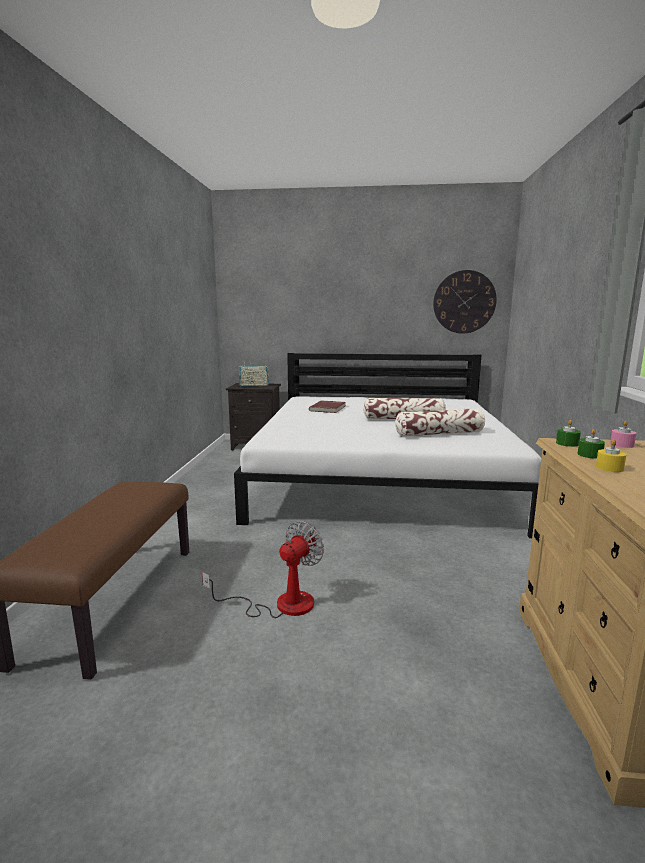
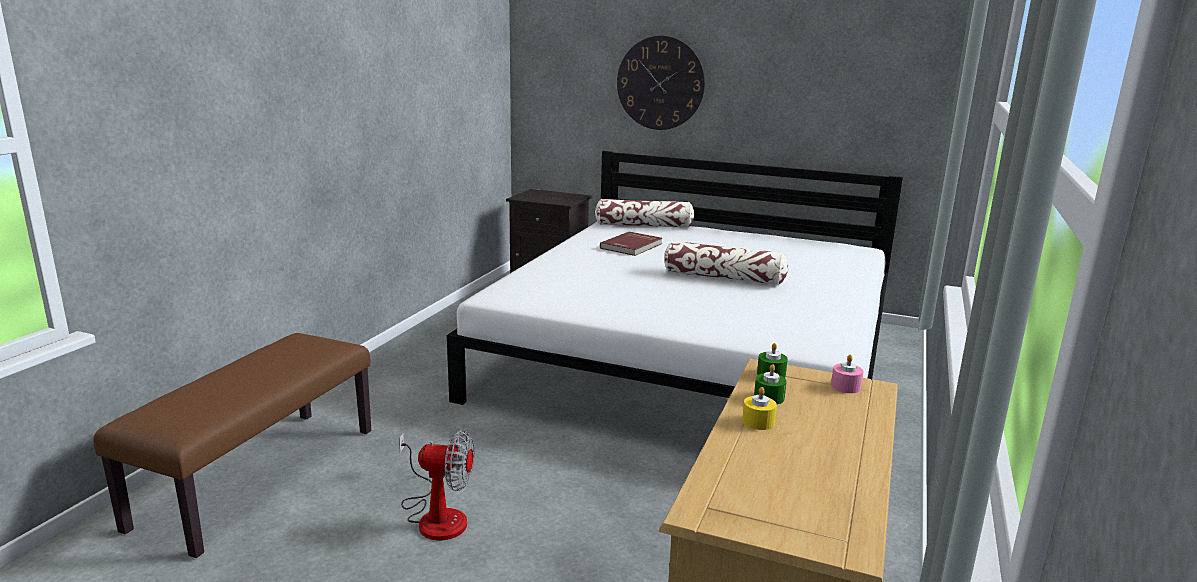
camera: 15 degrees right, 5 degrees up
fan [202,521,324,618] -> fan turned 45 degrees clockwise [399,429,475,540]
radio [239,361,269,387] -> none
pillow [395,408,485,437] -> pillow moved to [595,199,694,228]
wall clock [433,270,497,334] -> wall clock moved to [617,36,705,130]

